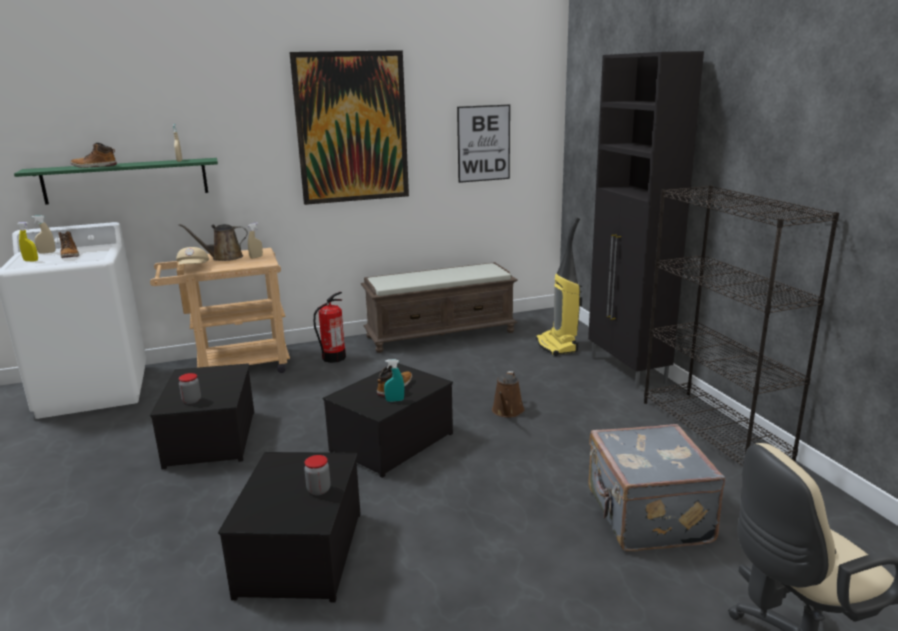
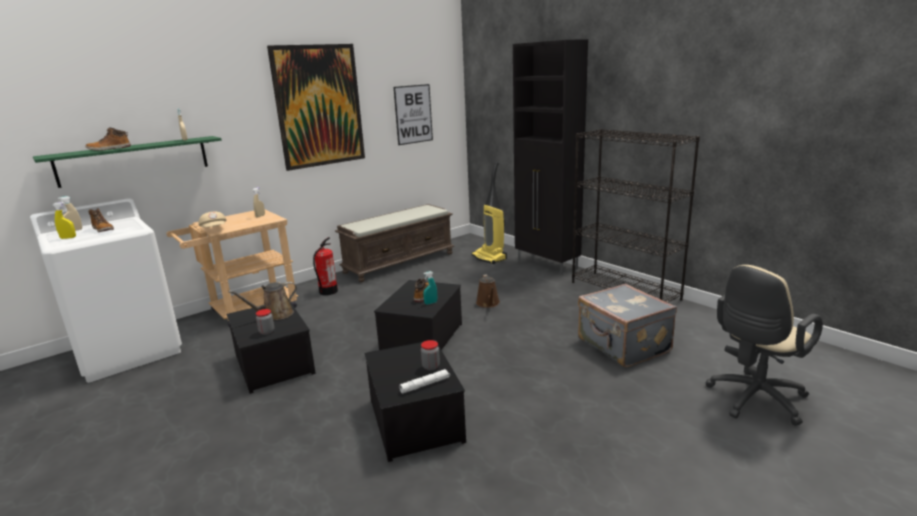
camera: 20 degrees left, 0 degrees up
brown watering can [179,224,248,261] -> brown watering can moved to [228,282,297,320]
none -> white flashlight [399,369,450,394]

